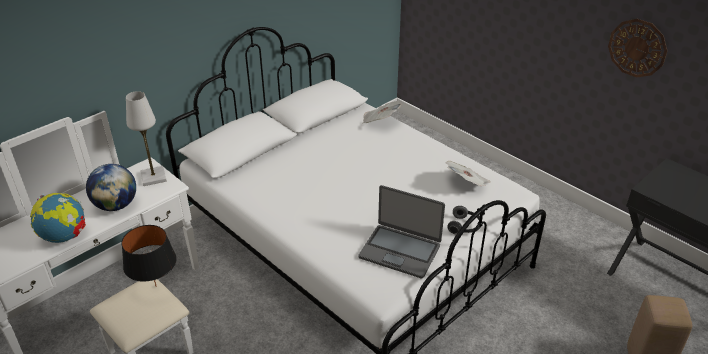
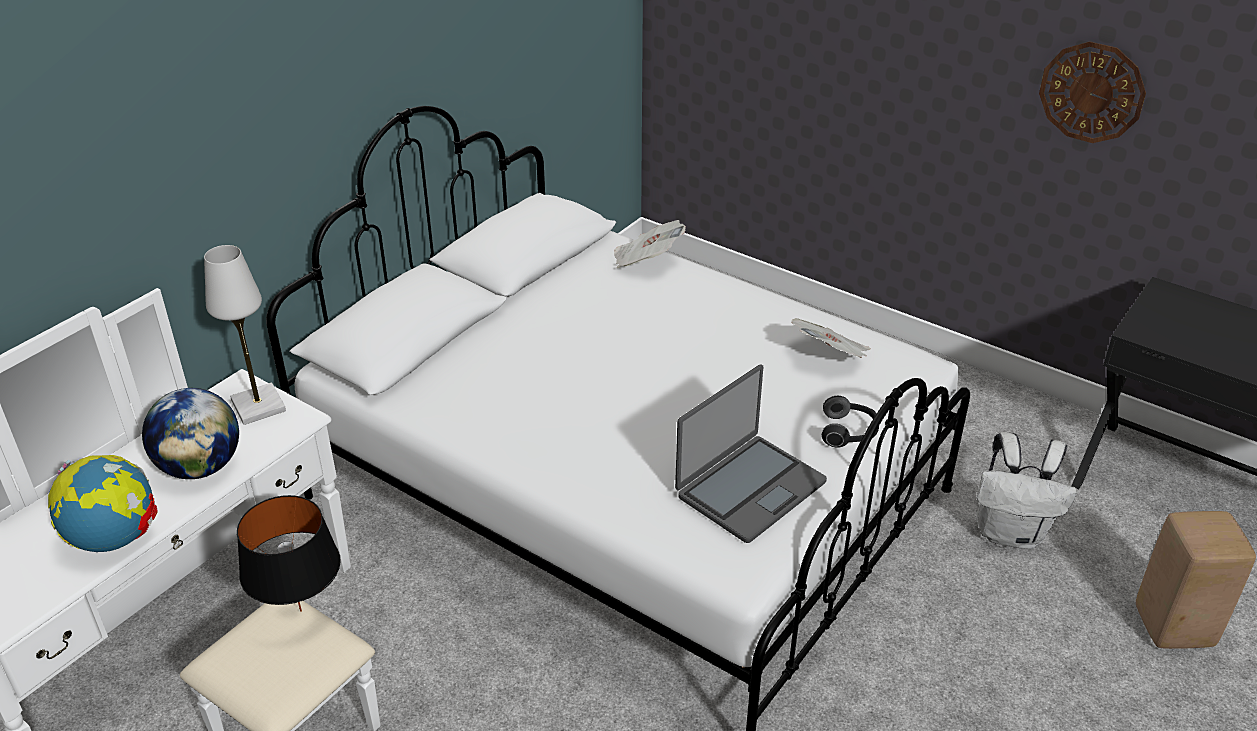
camera: 10 degrees left, 0 degrees up
laptop [358,185,445,278] -> laptop turned 60 degrees counterclockwise [675,364,827,543]
none -> white backpack [977,432,1077,549]

